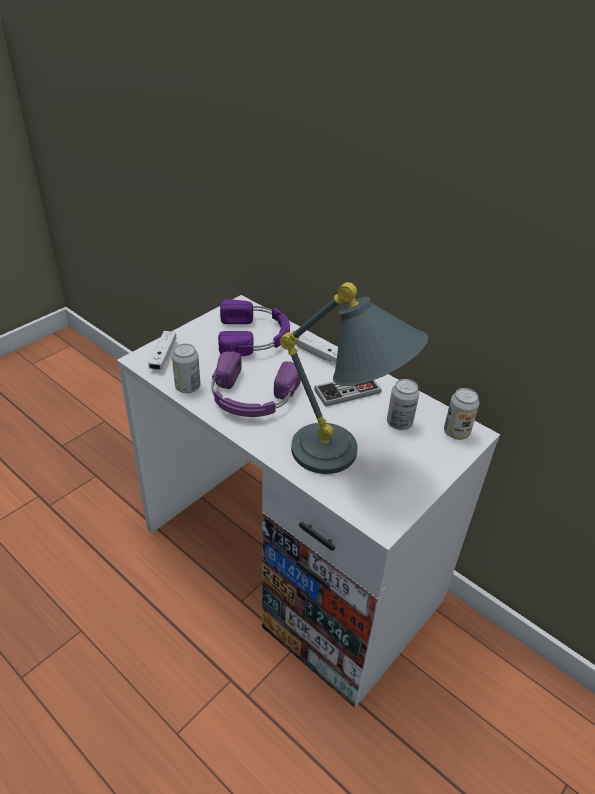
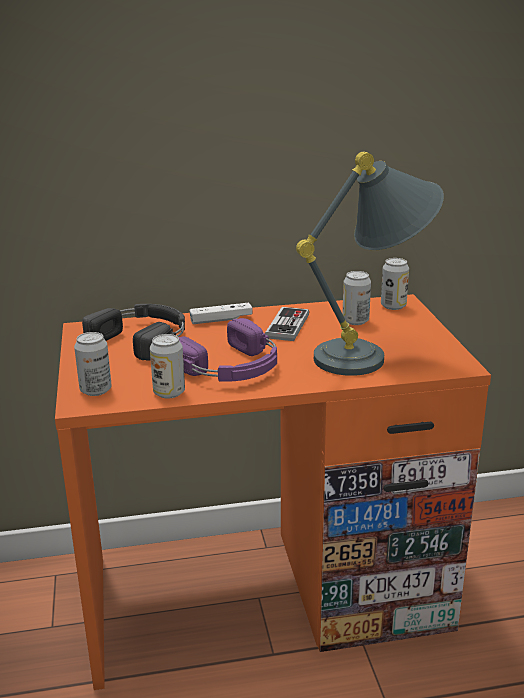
camera: 50 degrees left, 15 degrees down
white desk [117,295,500,708] -> orange desk [55,294,491,690]
white game controller [148,331,176,370] -> can [74,332,112,396]
purple headphones [218,299,290,356] -> black headphones [82,304,185,361]

